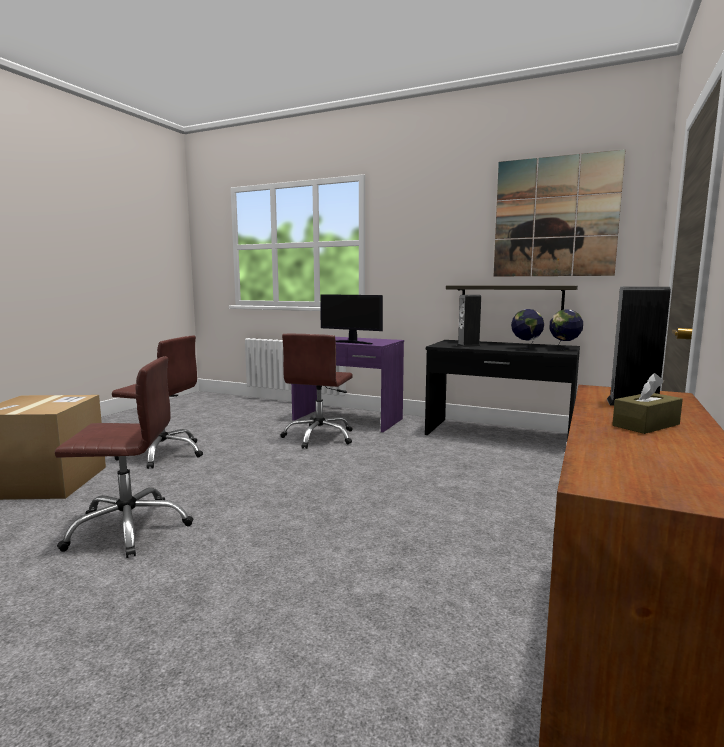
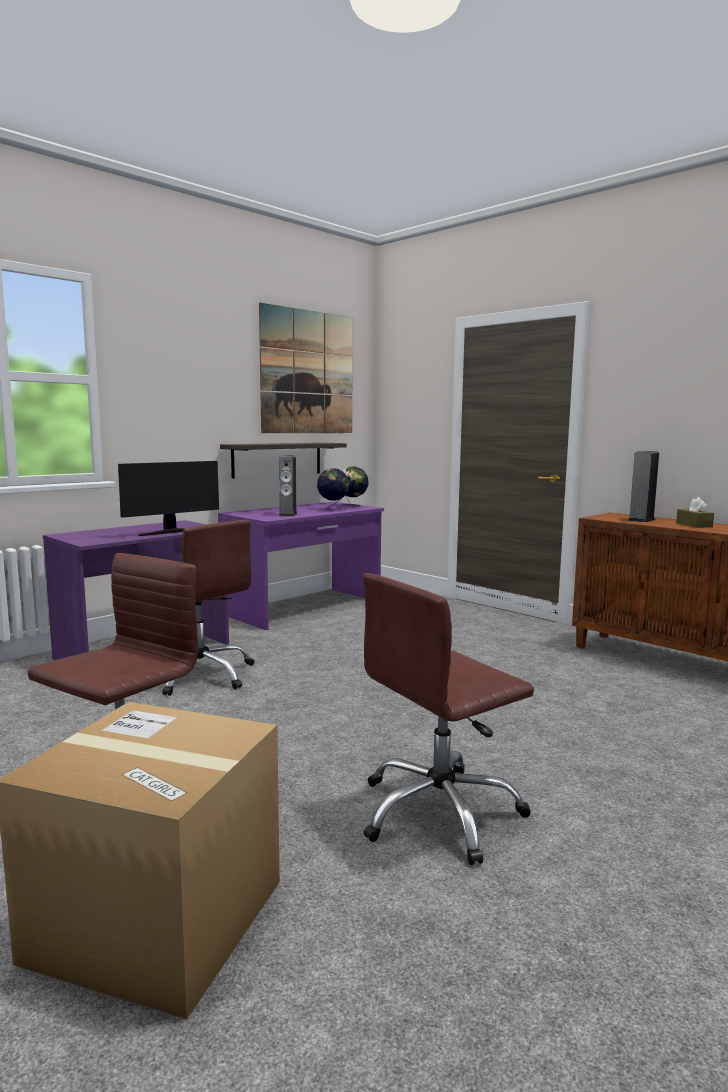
camera: 70 degrees left, 0 degrees up
brown office chair [55,356,193,558] -> brown office chair turned 135 degrees counterclockwise [363,573,534,865]
black desk [425,340,580,440] -> purple desk [218,502,384,630]

